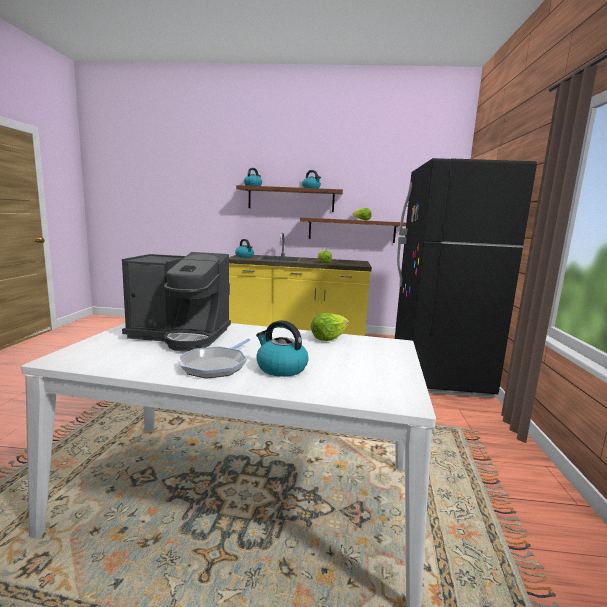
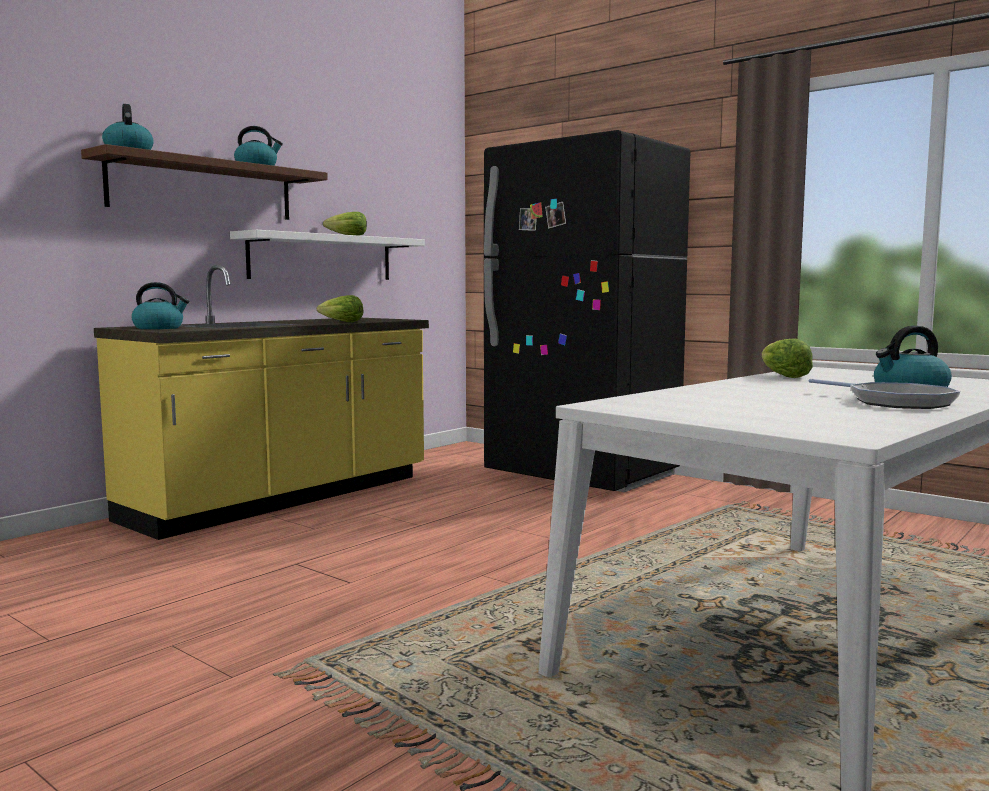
camera: 55 degrees left, 5 degrees down
coffee machine [122,252,231,351] -> none
brown shelf [300,218,406,243] -> white shelf [230,230,425,280]

